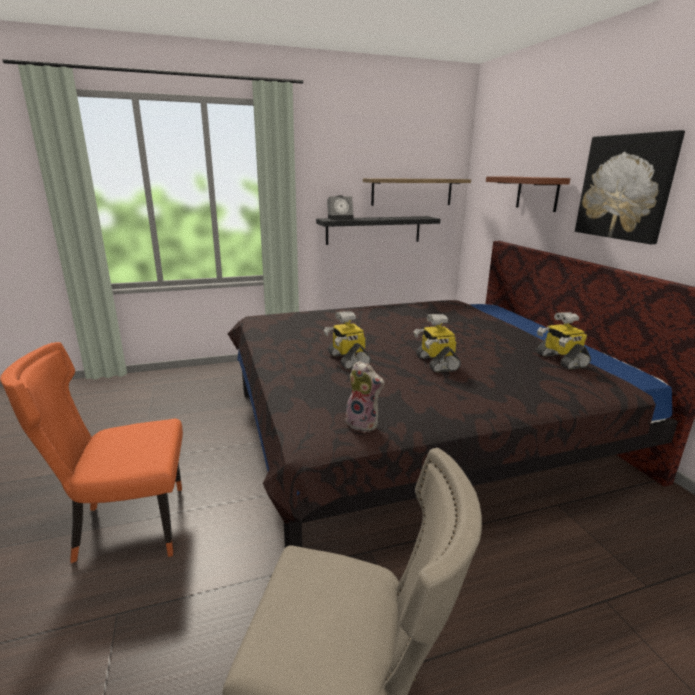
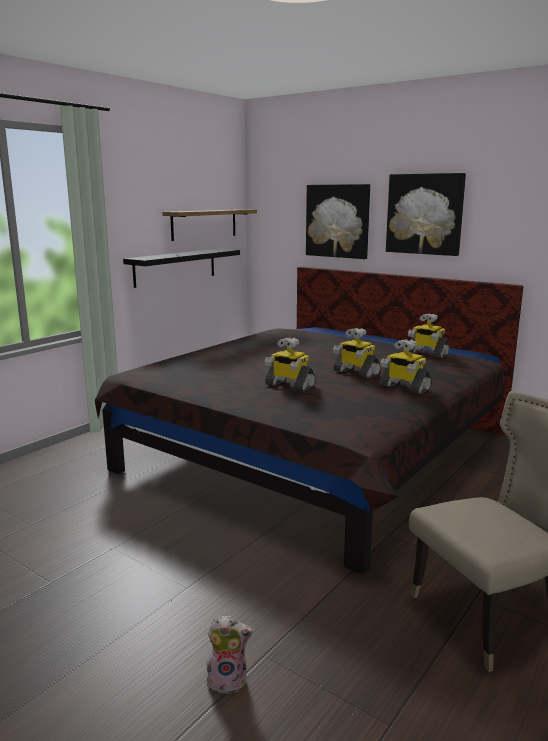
camera: 35 degrees left, 5 degrees down
orange chair [0,342,183,563] -> none
alarm clock [327,195,354,220] -> none
plush toy [345,361,384,432] -> plush toy moved to [205,616,253,694]
brown shelf [486,176,570,212] -> picture [306,184,370,259]
none -> toy robot [379,339,432,394]

